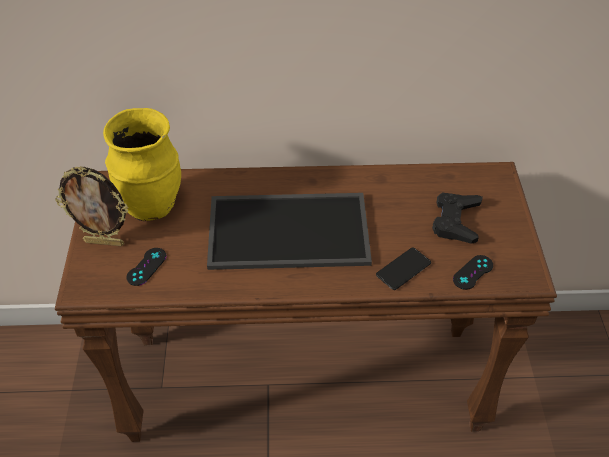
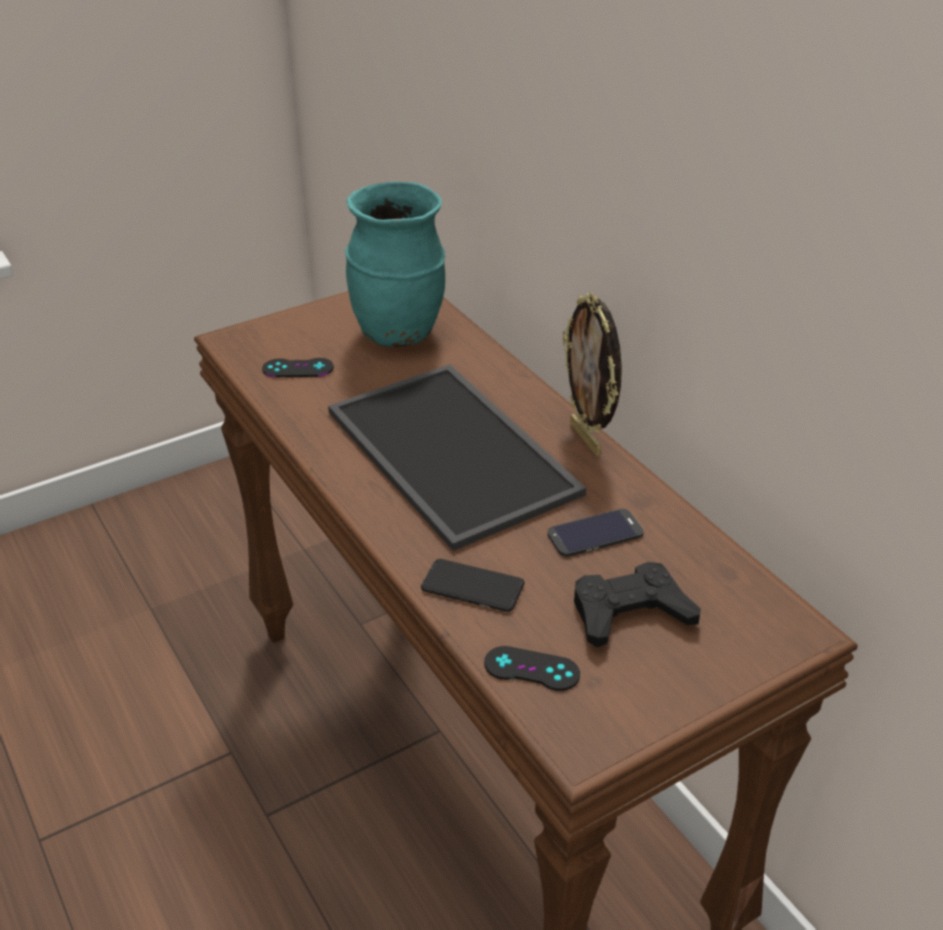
camera: 60 degrees right, 10 degrees down
picture frame [55,166,128,246] -> picture frame moved to [563,293,622,456]
yellow vase [103,108,181,221] -> turquoise vase [345,181,445,347]
none -> phone [548,509,644,557]

